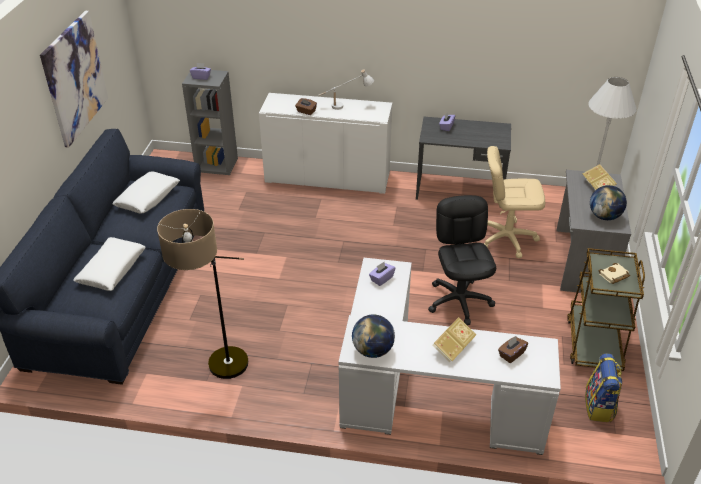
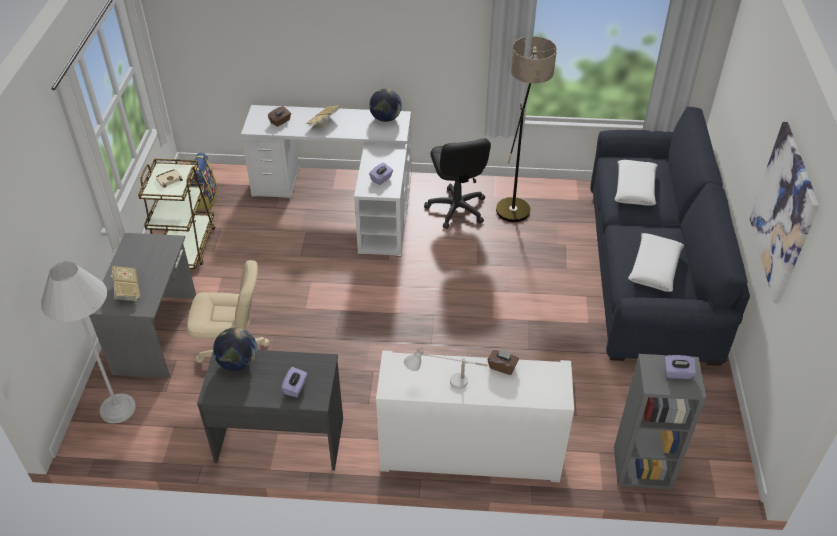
camera: 175 degrees right, 5 degrees up
black office chair [428,195,496,325] -> black office chair moved to [424,138,491,229]
globe [590,185,627,220] -> globe moved to [213,328,257,371]

